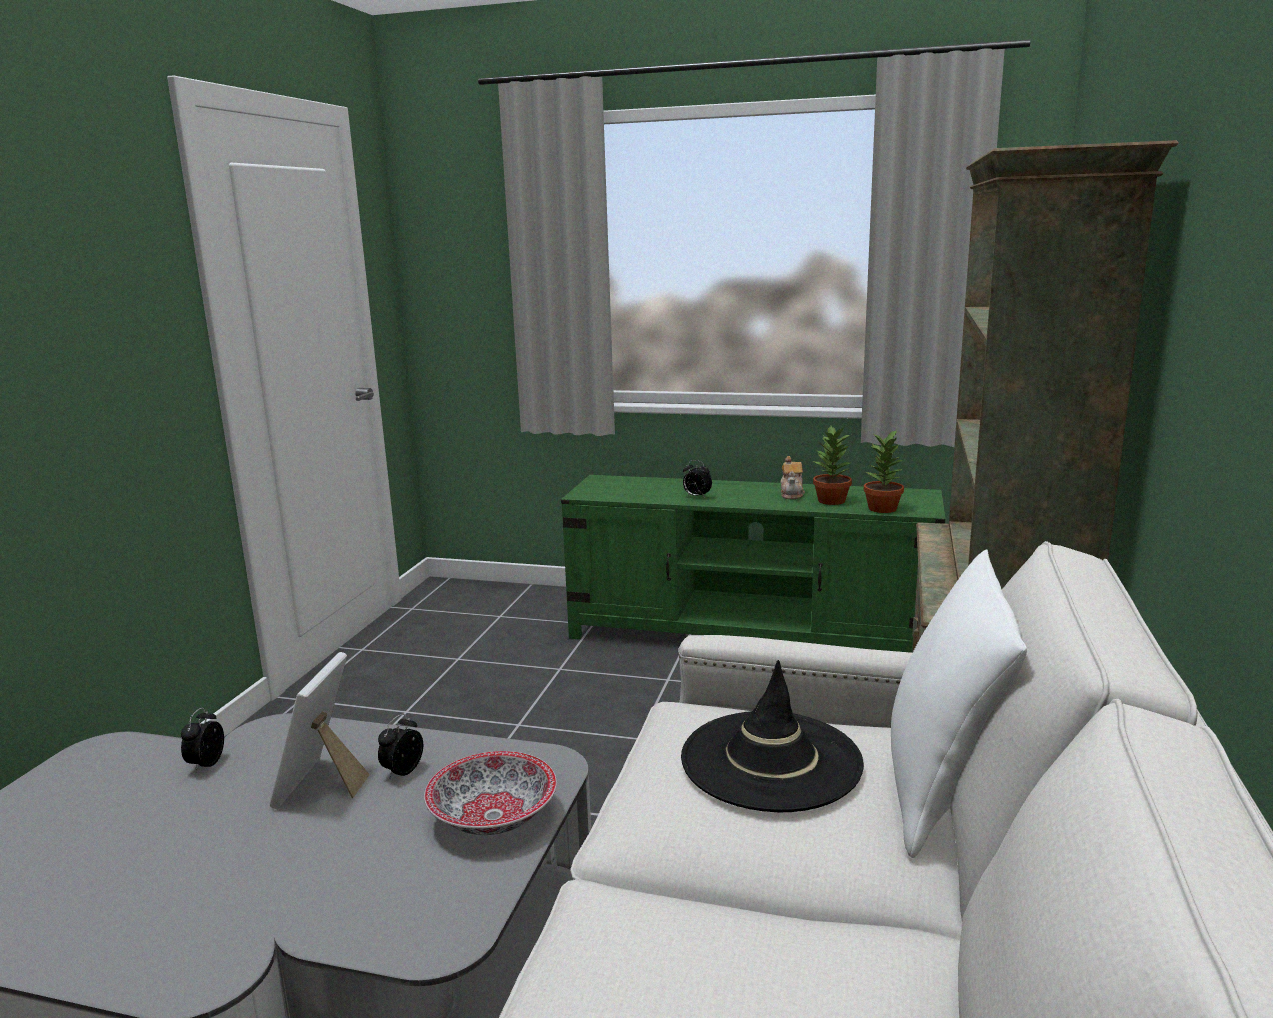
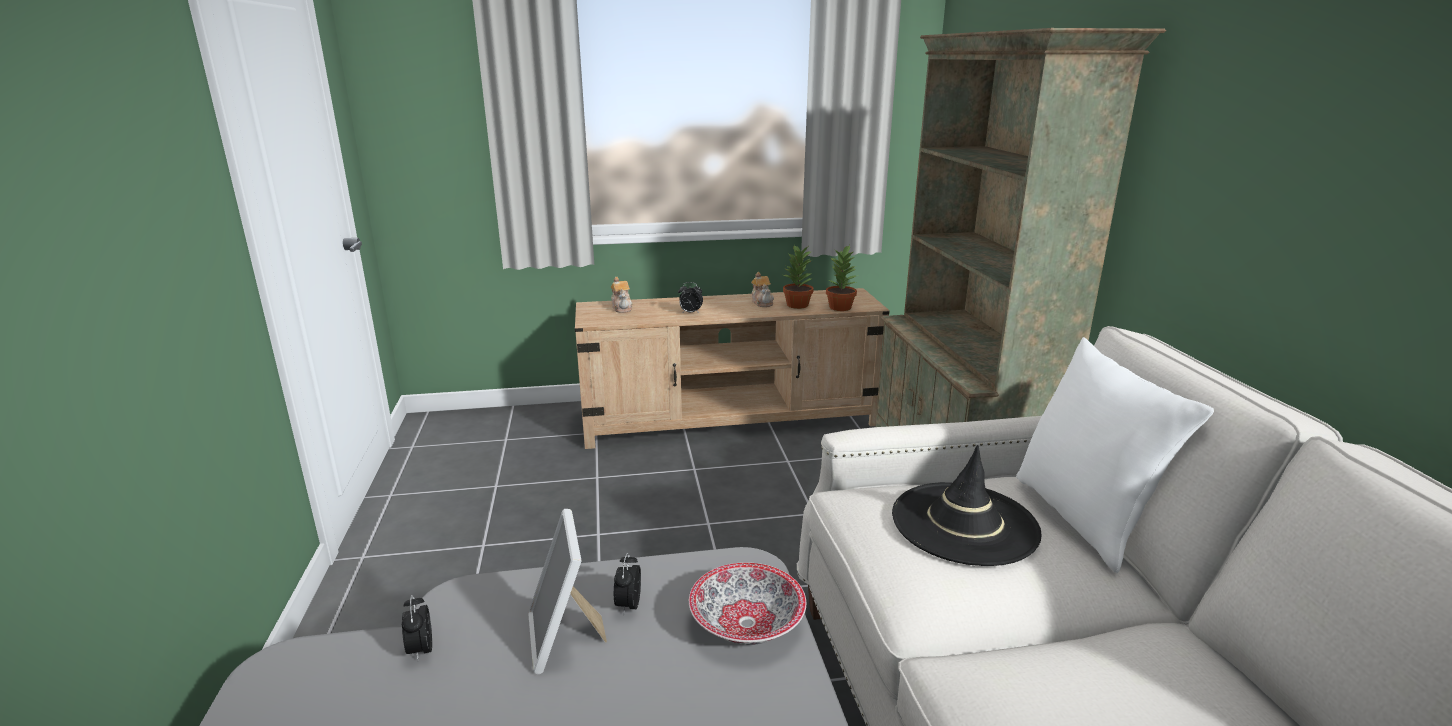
camera: 25 degrees left, 5 degrees up
green tv stand [561,475,946,653] -> beige tv stand [575,288,890,449]
none -> teapot [611,277,632,313]

